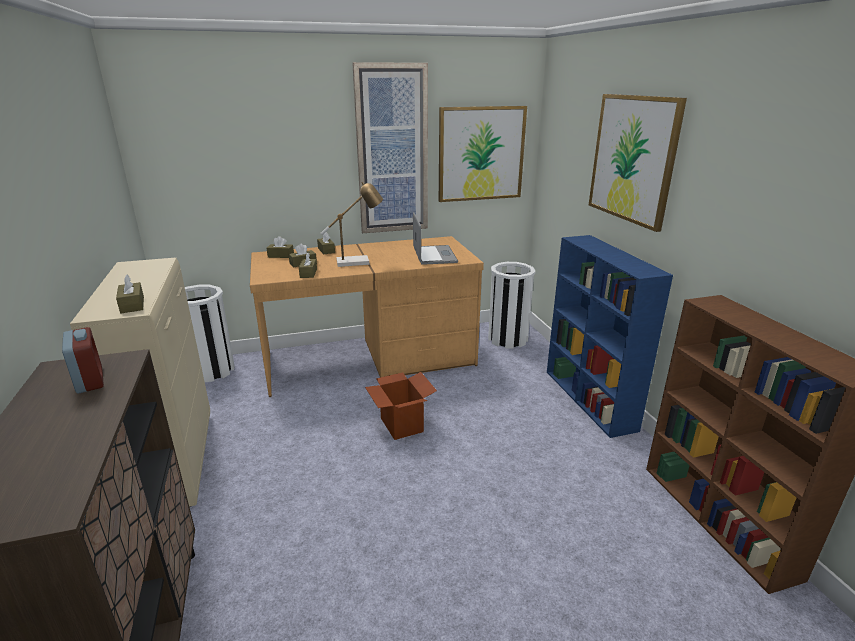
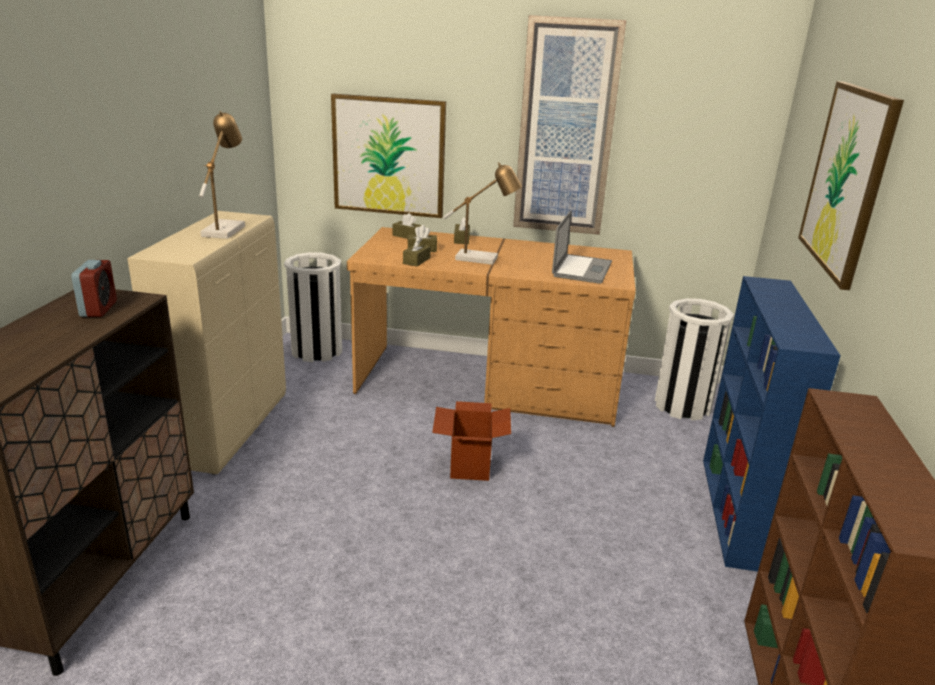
camera: 25 degrees right, 0 degrees up
brown tissue box [116,274,144,313] -> none
picture [439,106,527,202] -> picture moved to [331,94,446,218]
none -> table lamp [199,111,245,239]

